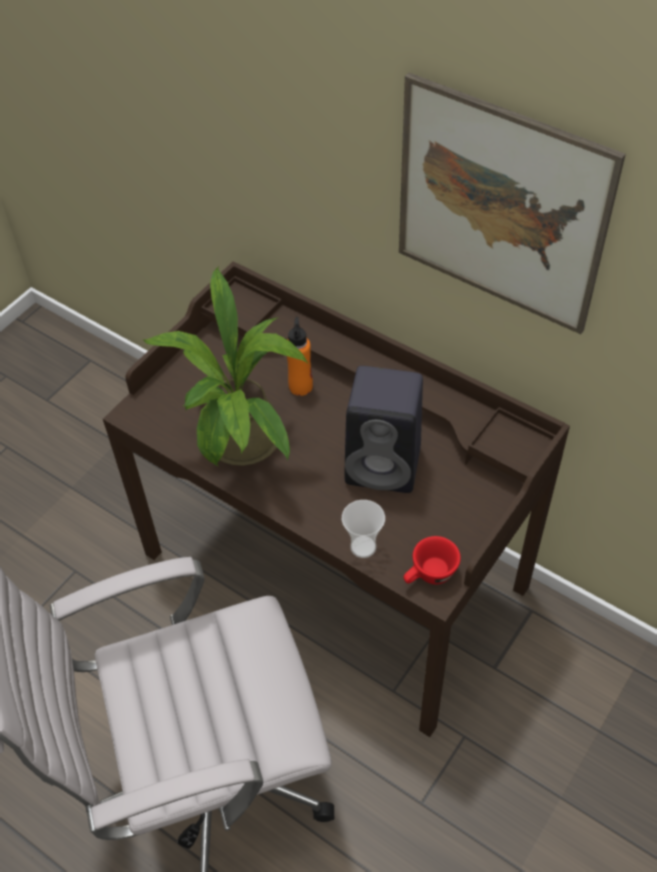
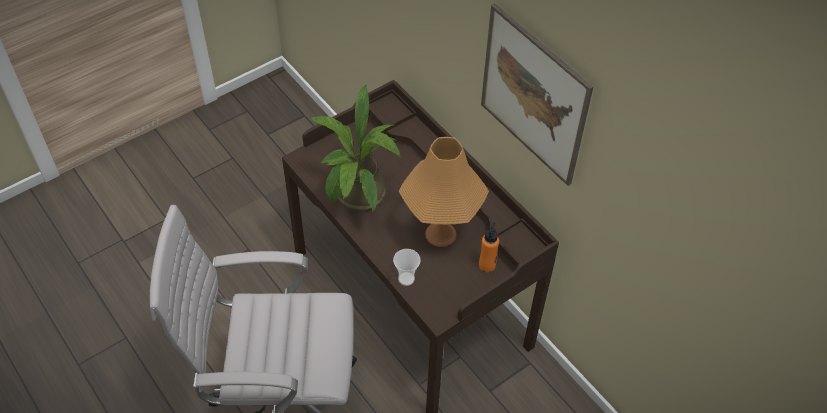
camera: 15 degrees right, 0 degrees up
orange bottle [287,317,313,396] -> orange bottle moved to [479,222,499,273]
black speaker [344,366,423,493] -> orange table lamp [399,137,489,247]
red cup [403,536,461,584] -> none

